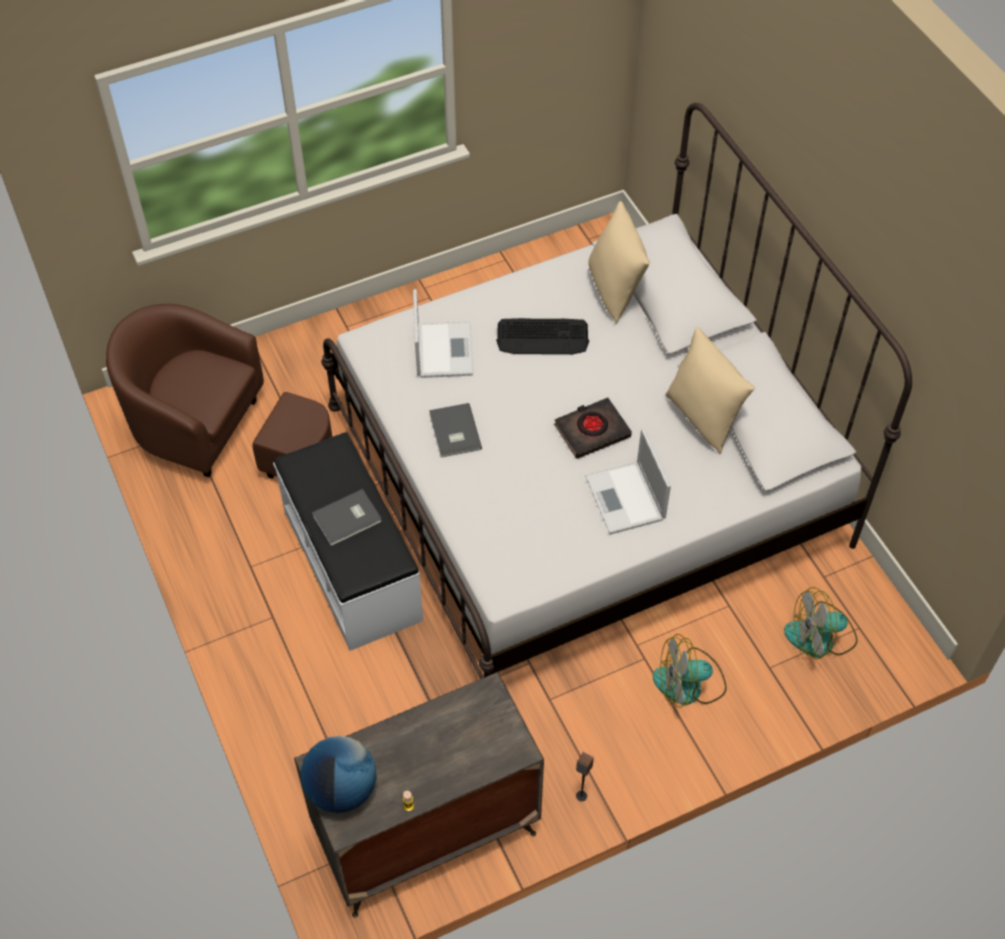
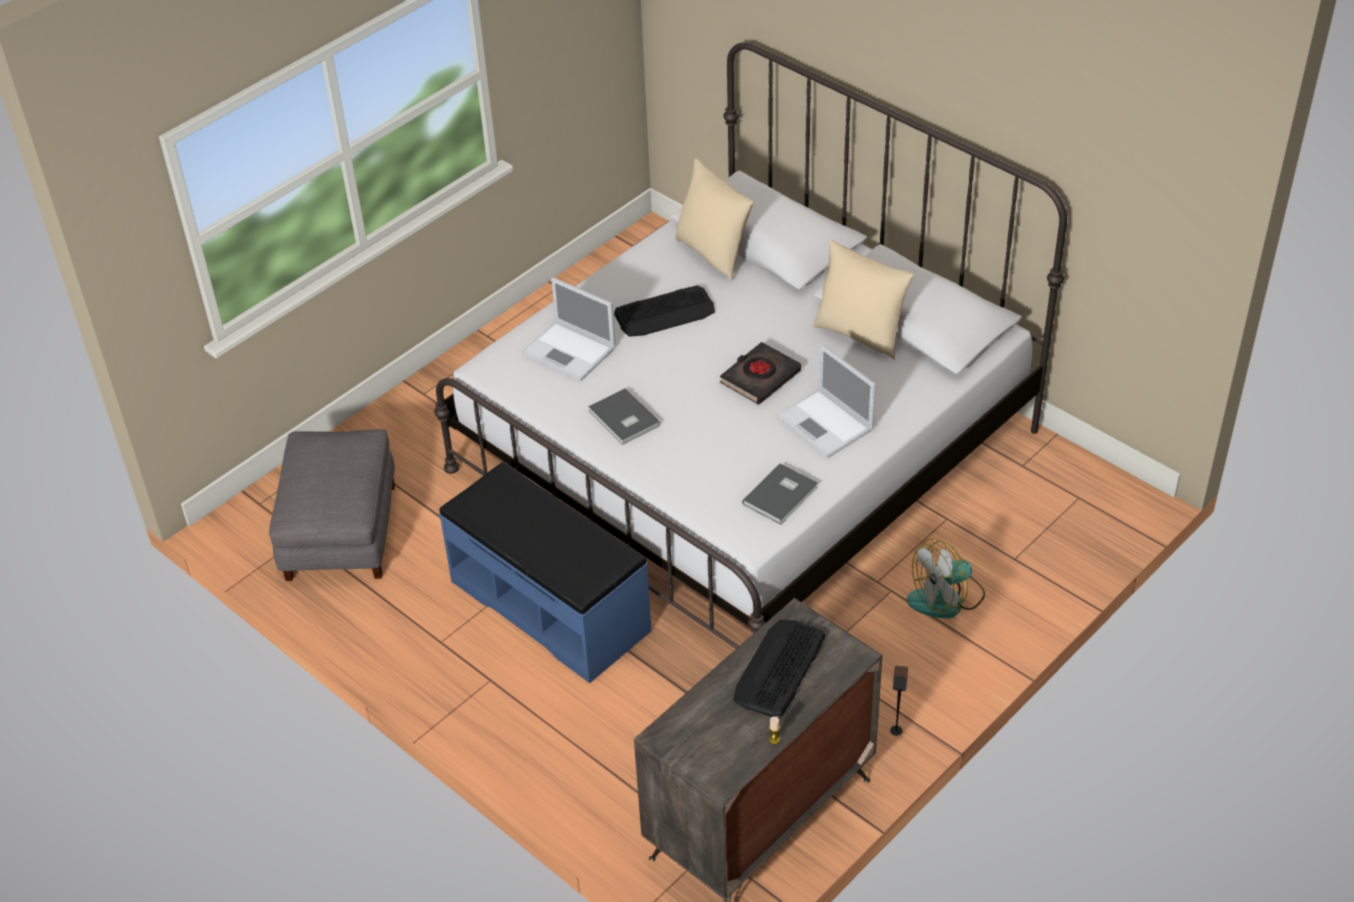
camera: 20 degrees left, 10 degrees down
brown armchair [106,304,332,479] -> grey ottoman [269,429,395,581]
white bench [273,432,423,651] -> blue bench [439,462,651,684]
globe [300,736,376,813] -> none
grey book [312,489,382,546] -> grey book moved to [742,464,818,524]
laptop [413,289,473,378] -> laptop turned 150 degrees clockwise [521,277,616,381]
fan [784,587,857,659] -> none
none -> keyboard [733,620,826,717]

